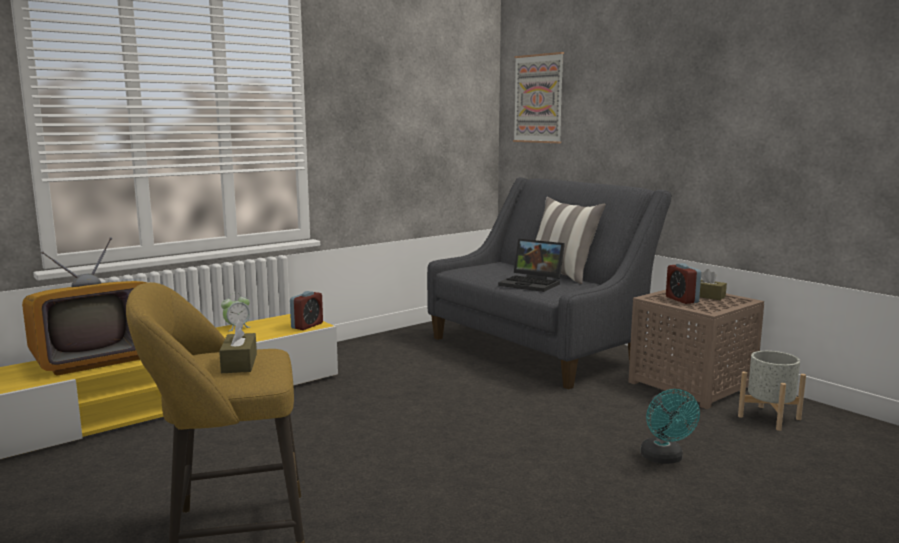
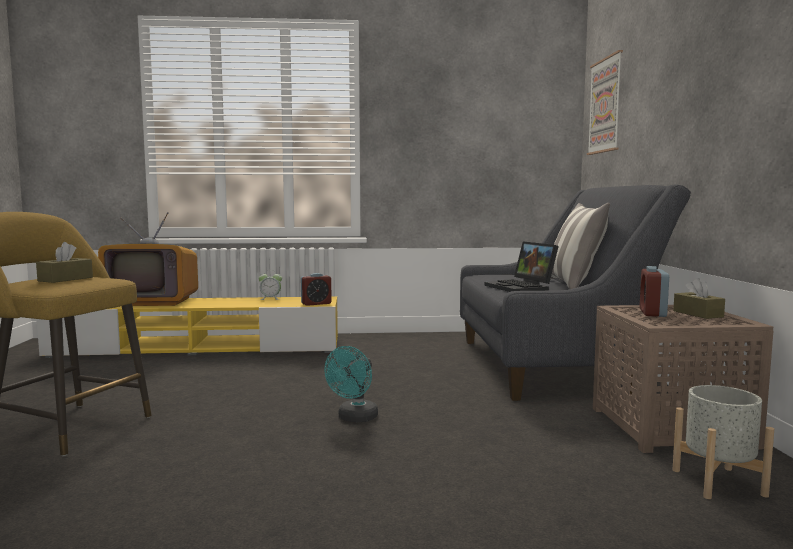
camera: 35 degrees right, 5 degrees down
turquoise fan [641,389,700,464] -> turquoise fan moved to [324,346,378,422]

